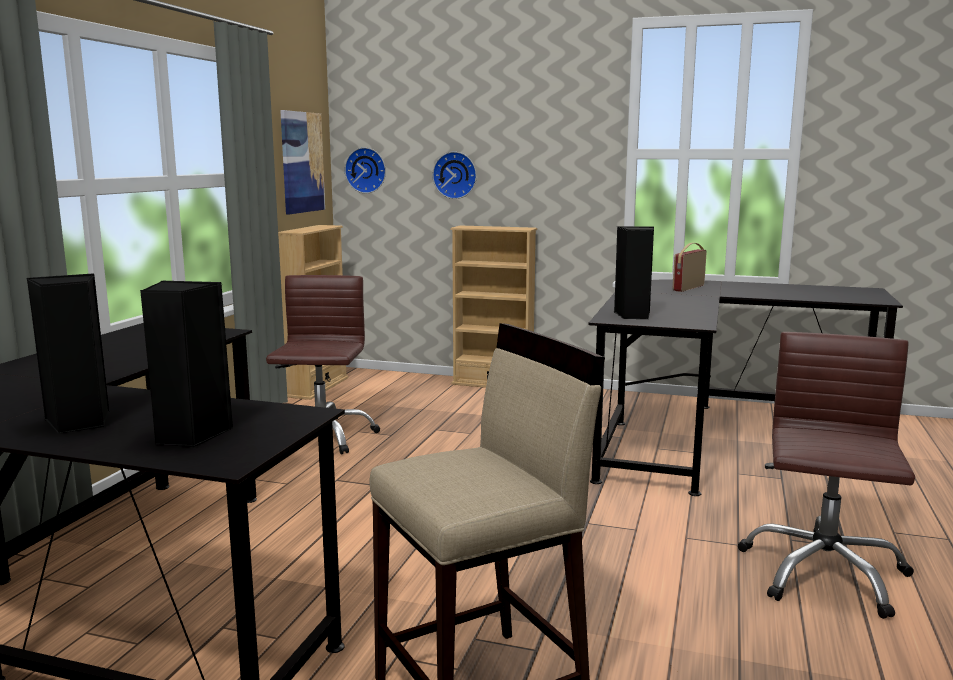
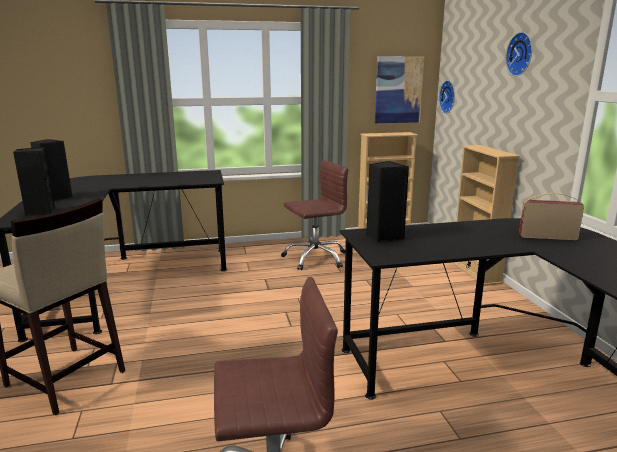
camera: 60 degrees right, 5 degrees up
wall clock [432,151,477,199] -> wall clock moved to [505,32,532,76]

